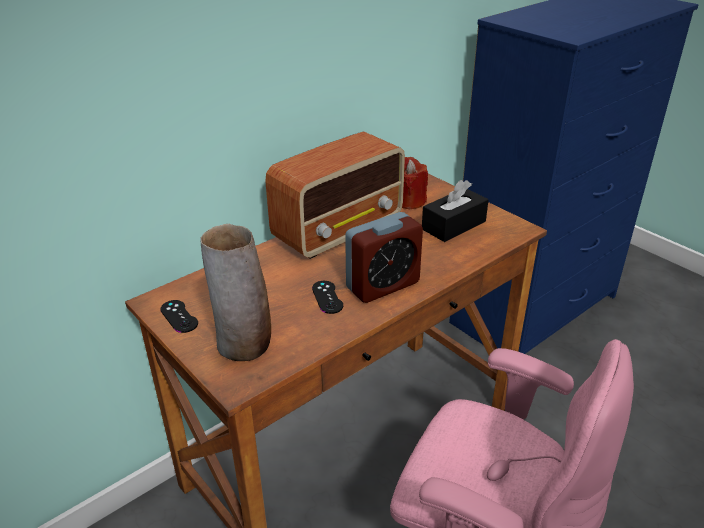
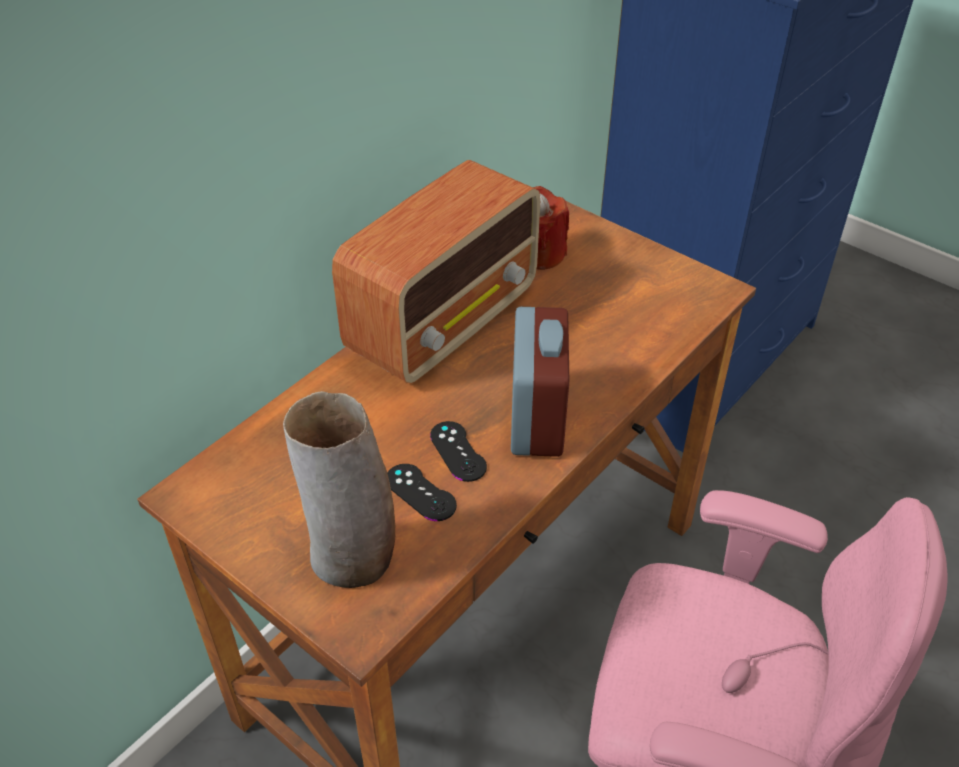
camera: 10 degrees left, 10 degrees up
black game controller [160,300,198,333] -> black game controller moved to [387,464,457,521]
alarm clock [345,212,423,303] -> alarm clock turned 45 degrees counterclockwise [511,307,569,457]
black tissue box [422,180,489,242] -> none

